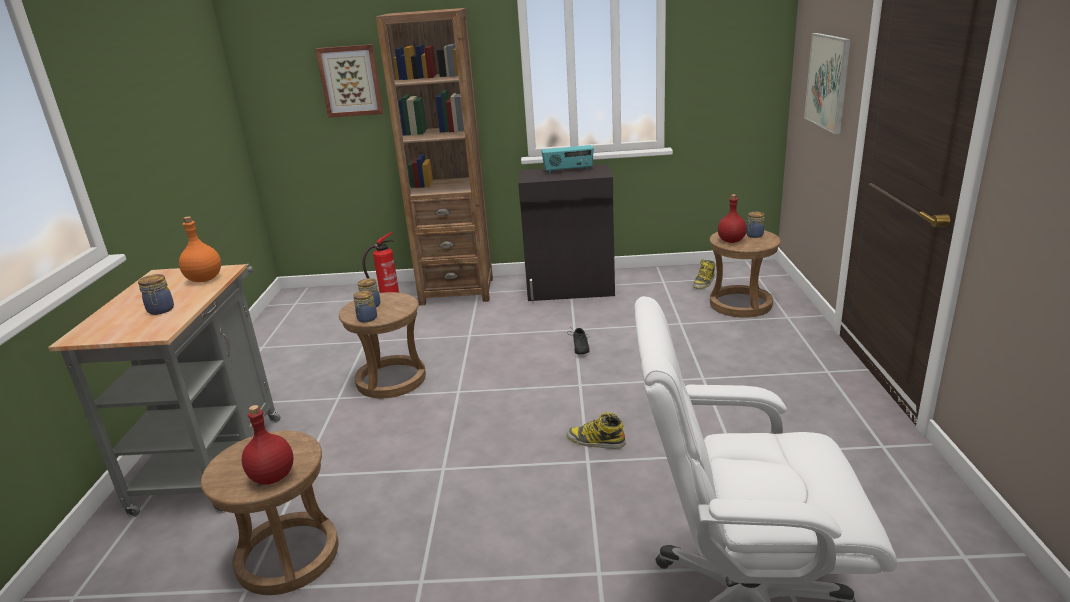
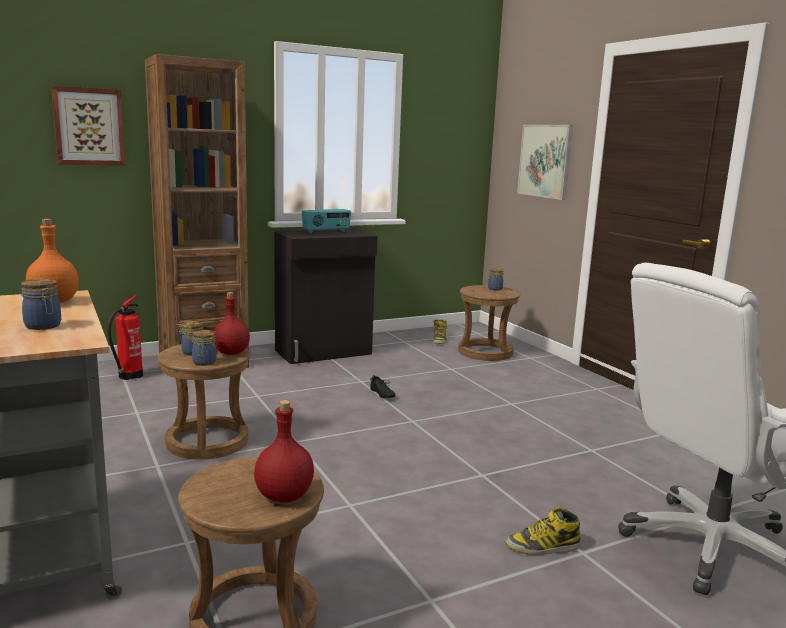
camera: 30 degrees left, 10 degrees down
boot [567,412,626,449] -> boot moved to [506,506,581,555]
red bottle [718,194,747,243] -> red bottle moved to [214,292,250,355]

